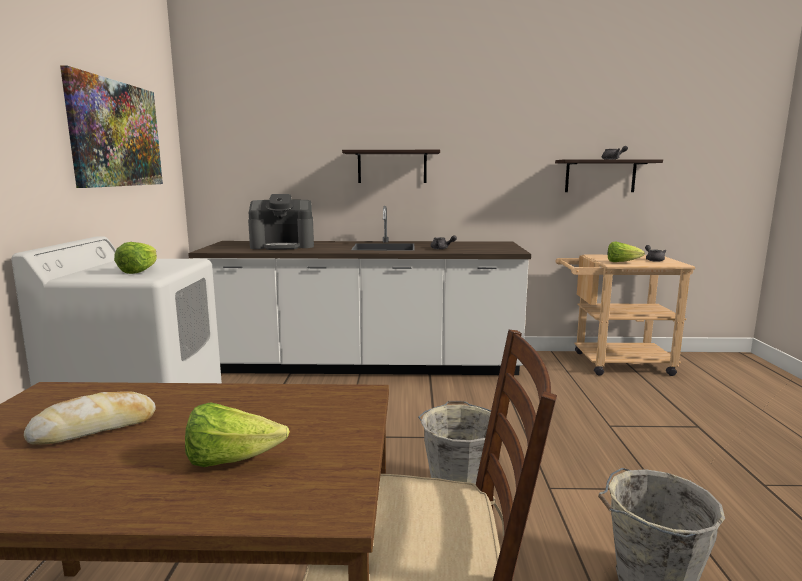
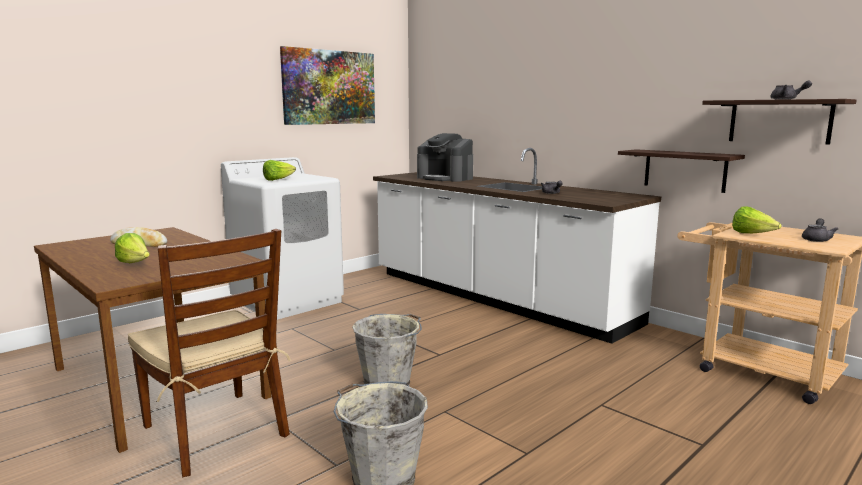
camera: 45 degrees right, 0 degrees up
shelf [342,150,440,183] -> shelf moved to [618,149,745,193]

